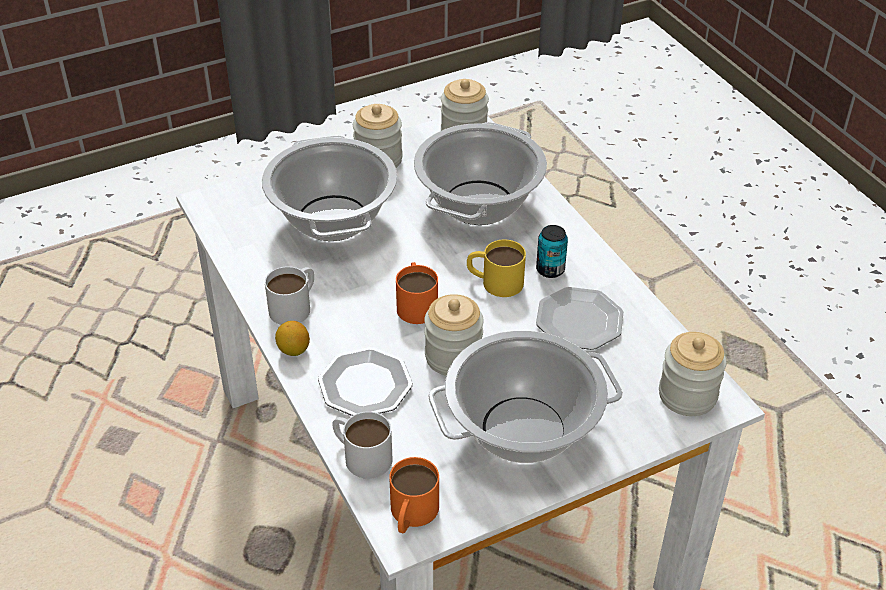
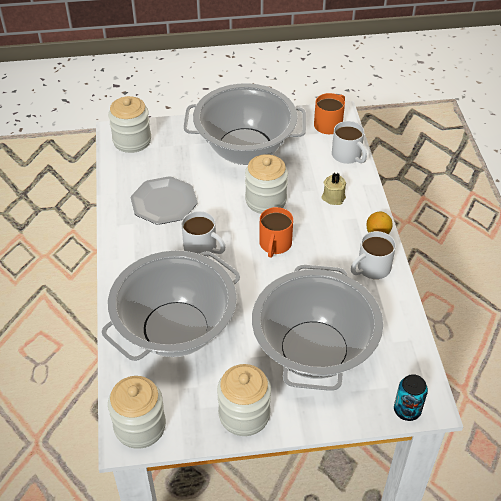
camera: 160 degrees left, 5 degrees up
plate [318,347,413,416] -> beige candle [321,173,346,205]
yellow mug [467,240,526,297] -> white mug [182,211,225,257]
can [536,225,568,278] -> can moved to [394,374,428,421]

